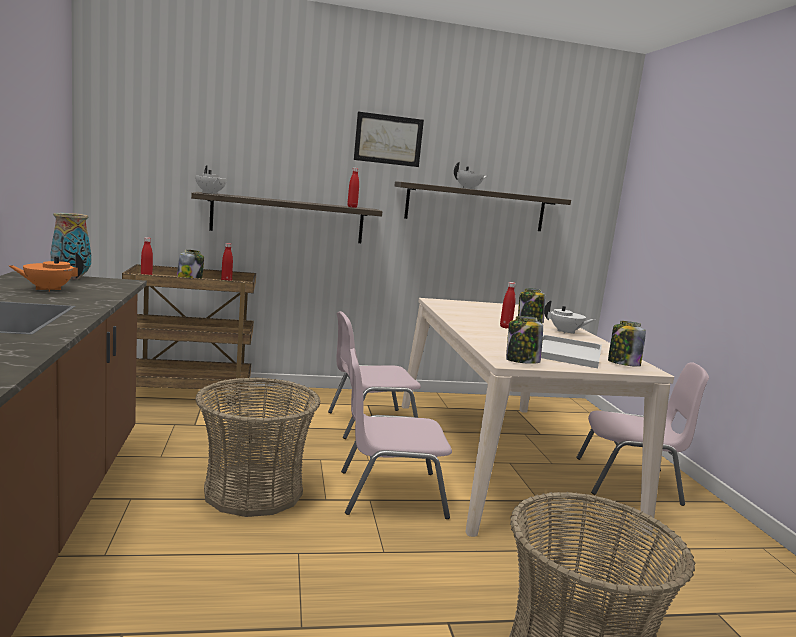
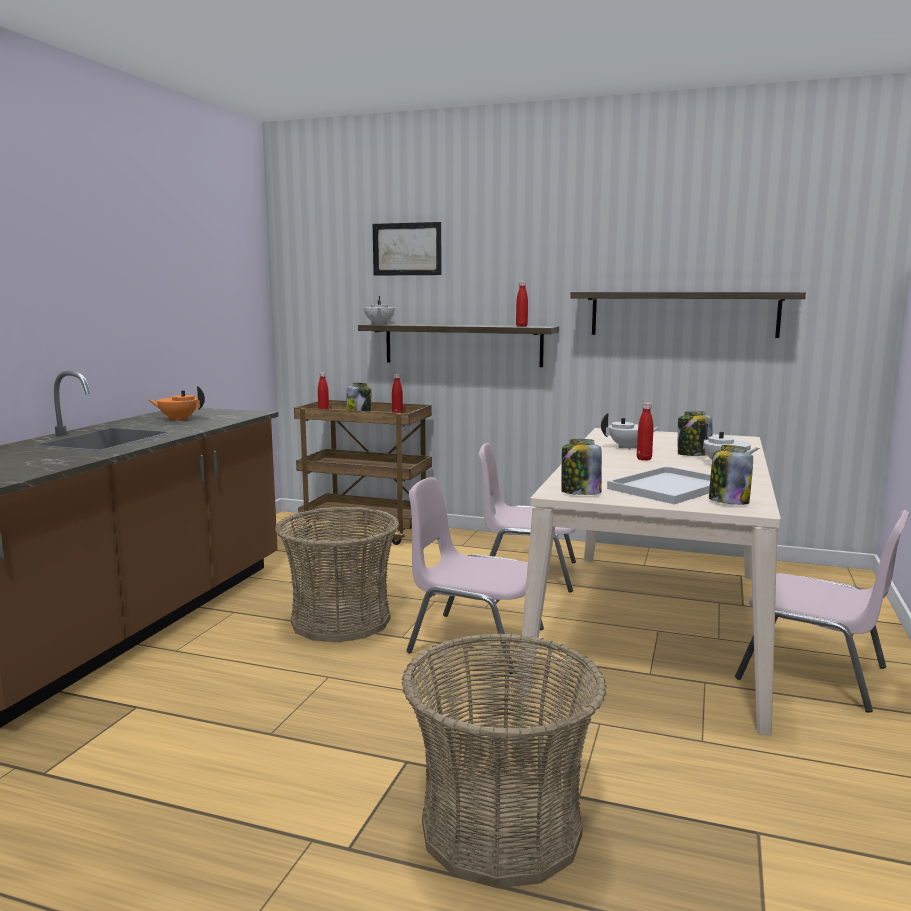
camera: 30 degrees right, 0 degrees up
vase [51,213,91,280] -> none
picture [354,112,424,167] -> picture moved to [373,222,441,276]
white teapot [454,162,487,189] -> white teapot moved to [601,413,660,450]

